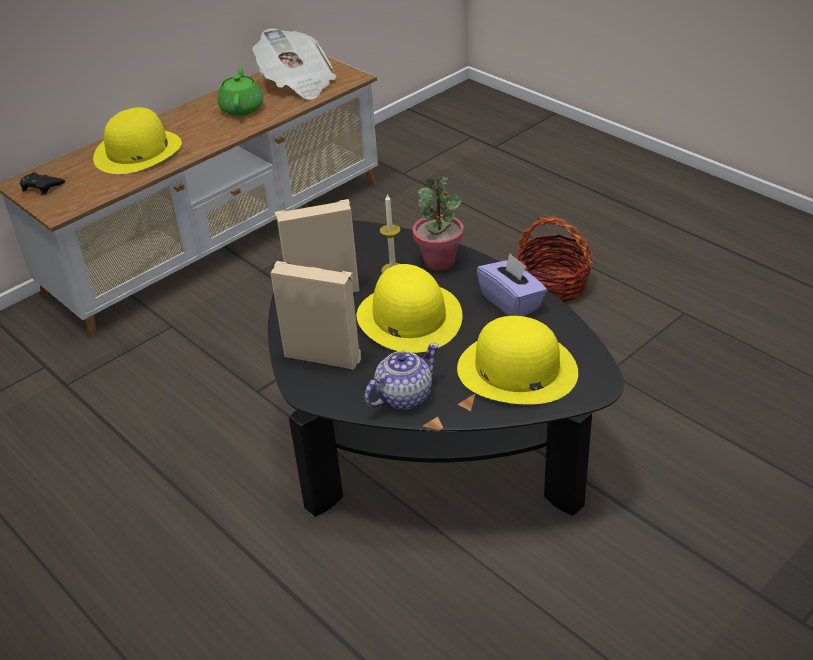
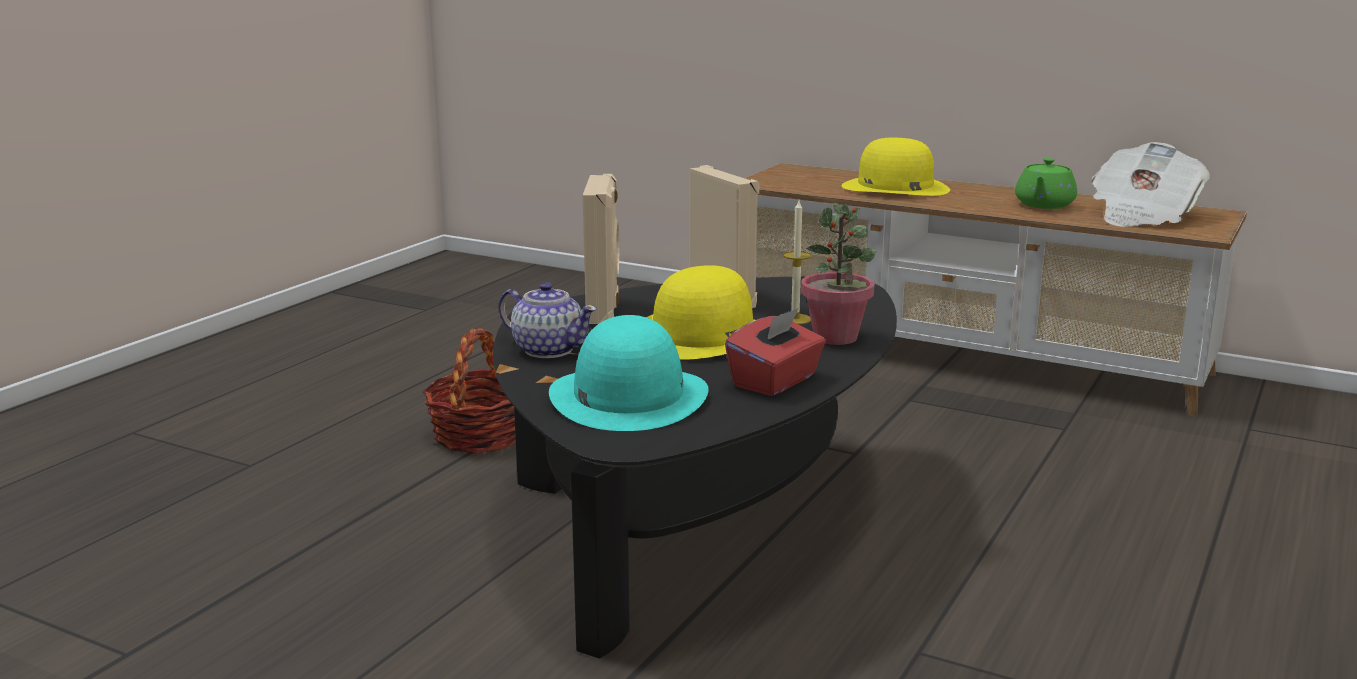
camera: 70 degrees right, 20 degrees down
black game controller [20,172,65,195] -> none
green teapot [218,66,263,116] -> green teapot turned 135 degrees clockwise [1015,158,1077,209]
yellow hat [457,316,578,405] -> turquoise hat [549,315,709,431]
purple tissue box [476,253,547,316] -> red tissue box [725,308,826,396]
basket [516,216,593,302] -> basket moved to [423,328,516,453]

